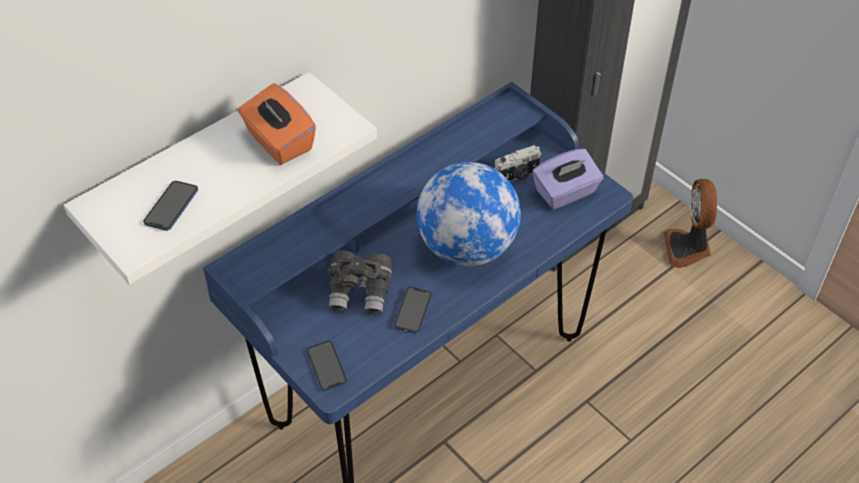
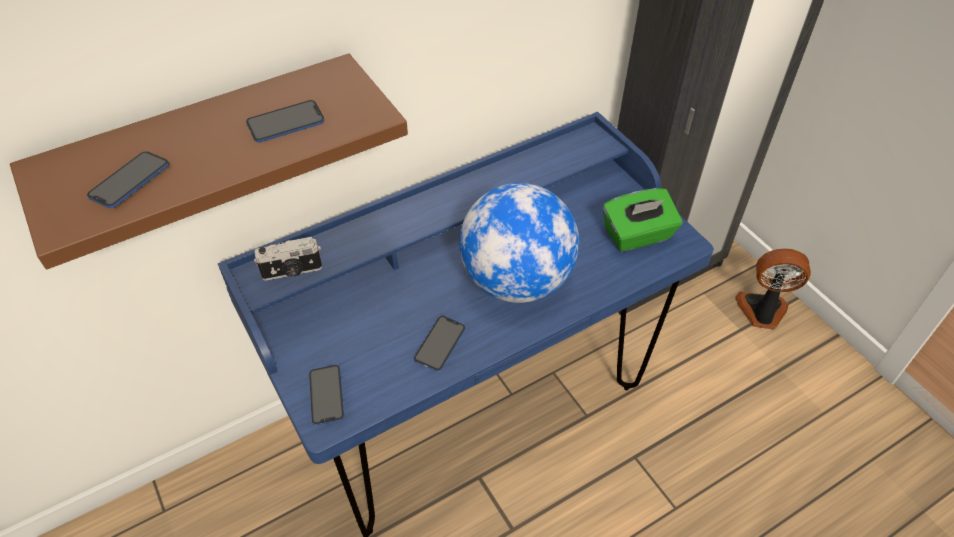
camera: 10 degrees right, 0 degrees up
white shelf [64,72,377,285] -> brown shelf [10,53,408,269]
orange tissue box [238,83,316,165] -> phone [246,100,325,143]
grey binoculars [327,251,392,315] -> none
camera [494,145,541,182] -> camera moved to [254,237,322,281]
purple tissue box [532,148,603,209] -> green tissue box [603,188,683,252]
fan [664,179,717,268] -> fan turned 90 degrees clockwise [735,249,811,330]

